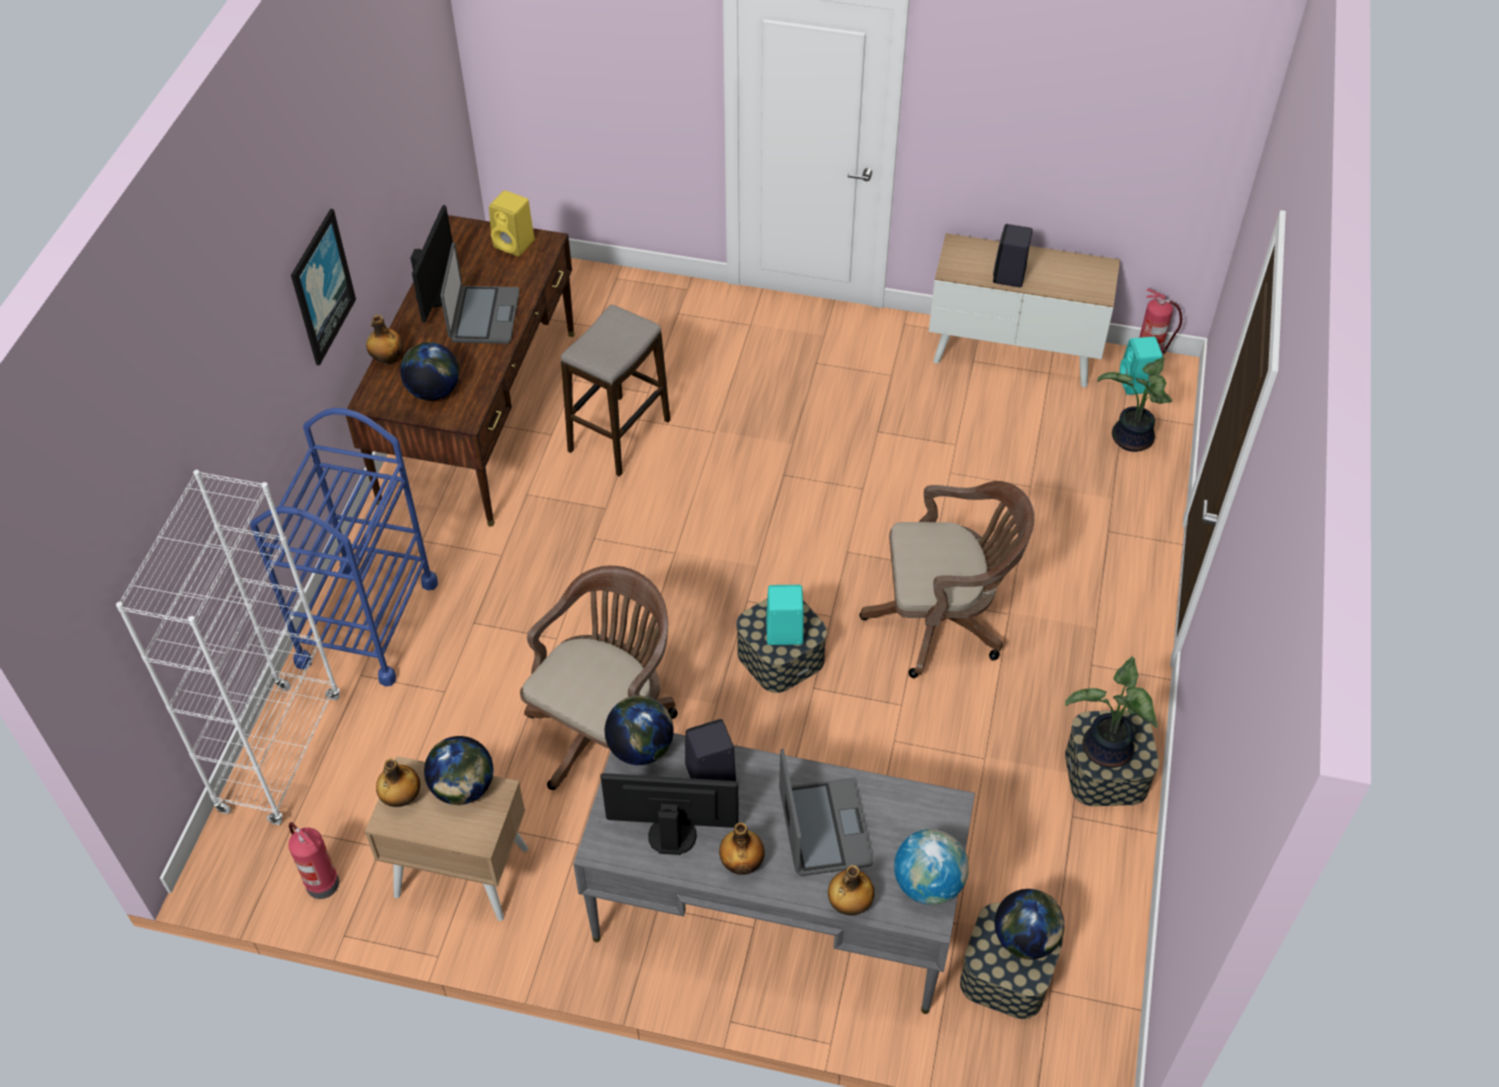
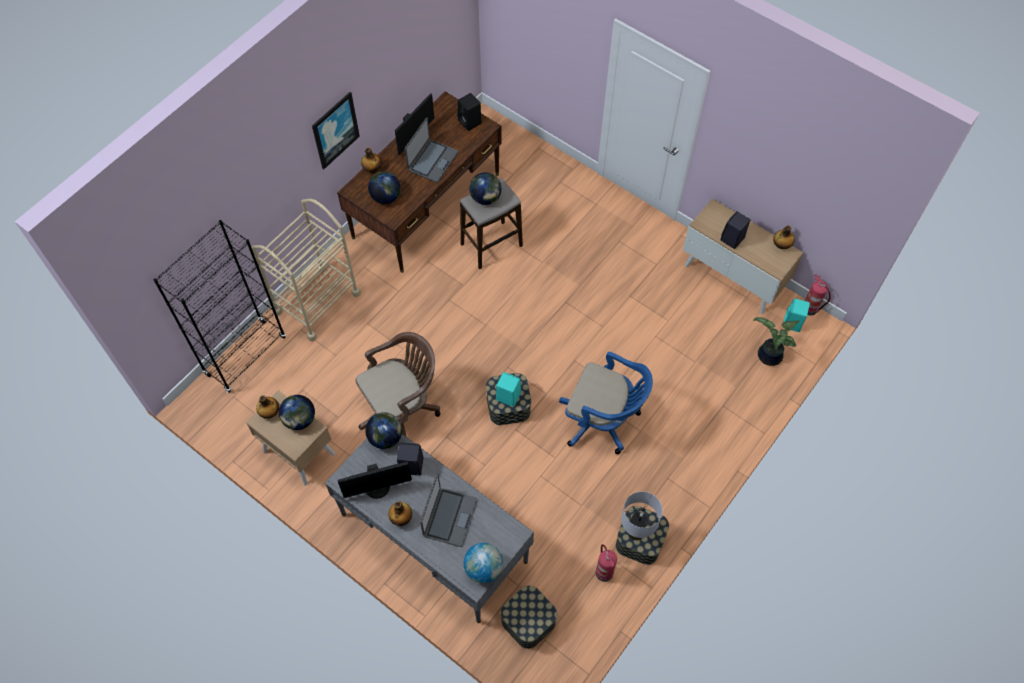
camera: 25 degrees right, 10 degrees up
white bookcase [116,470,340,825] -> black bookcase [154,220,286,393]
blue cart [250,408,438,686] -> beige cart [252,199,361,342]
fire extinguisher [288,822,339,899] -> fire extinguisher moved to [596,544,617,582]
yellow speaker [489,190,535,257] -> black speaker [457,93,482,131]
monitor [600,773,739,855] -> monitor turned 135 degrees clockwise [338,462,412,499]
bottle [828,865,874,916] -> bottle moved to [773,225,795,249]
brown office chair [859,481,1035,678] -> blue office chair [559,352,653,454]
globe [994,889,1065,959] -> globe moved to [469,172,501,205]
potted plant [1065,656,1158,768] -> grey table lamp [621,492,662,540]

